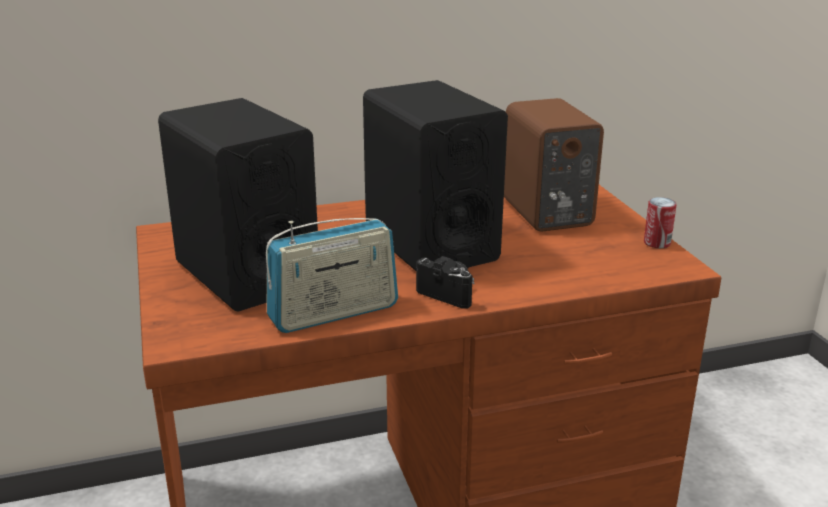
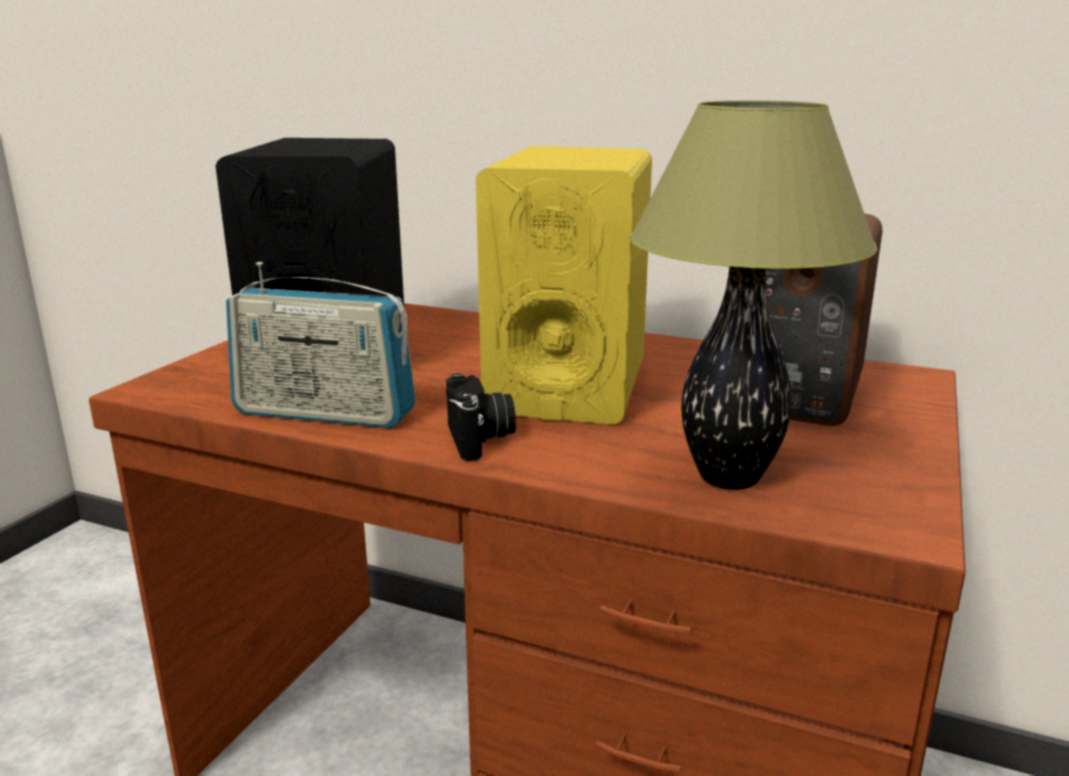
camera: 40 degrees right, 5 degrees down
black speaker [363,80,508,271] -> yellow speaker [476,146,652,425]
can [644,197,676,248] -> none
none -> table lamp [630,101,878,490]

